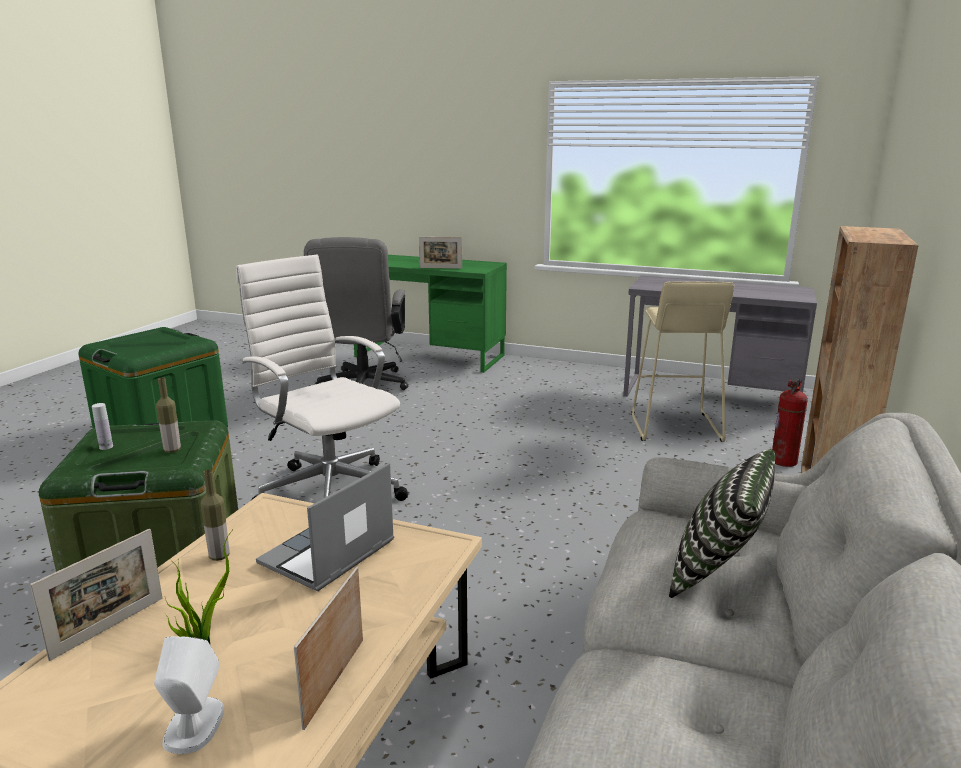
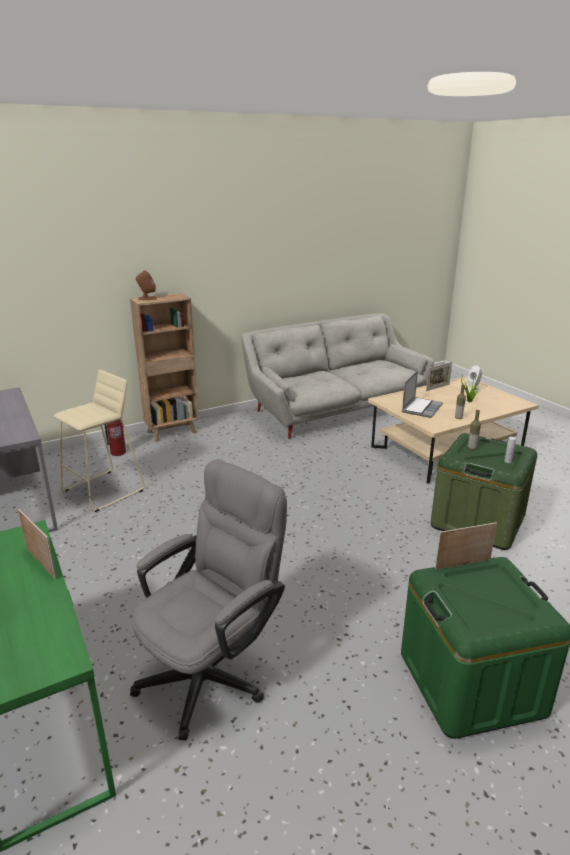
camera: 140 degrees left, 5 degrees up
picture frame [30,529,163,661] -> picture frame moved to [435,522,497,570]
white office chair [236,255,408,501] -> none
laptop [256,463,394,591] -> laptop turned 45 degrees counterclockwise [402,370,443,418]
pillow [669,449,775,598] -> none
none -> brown speaker [136,270,157,300]

